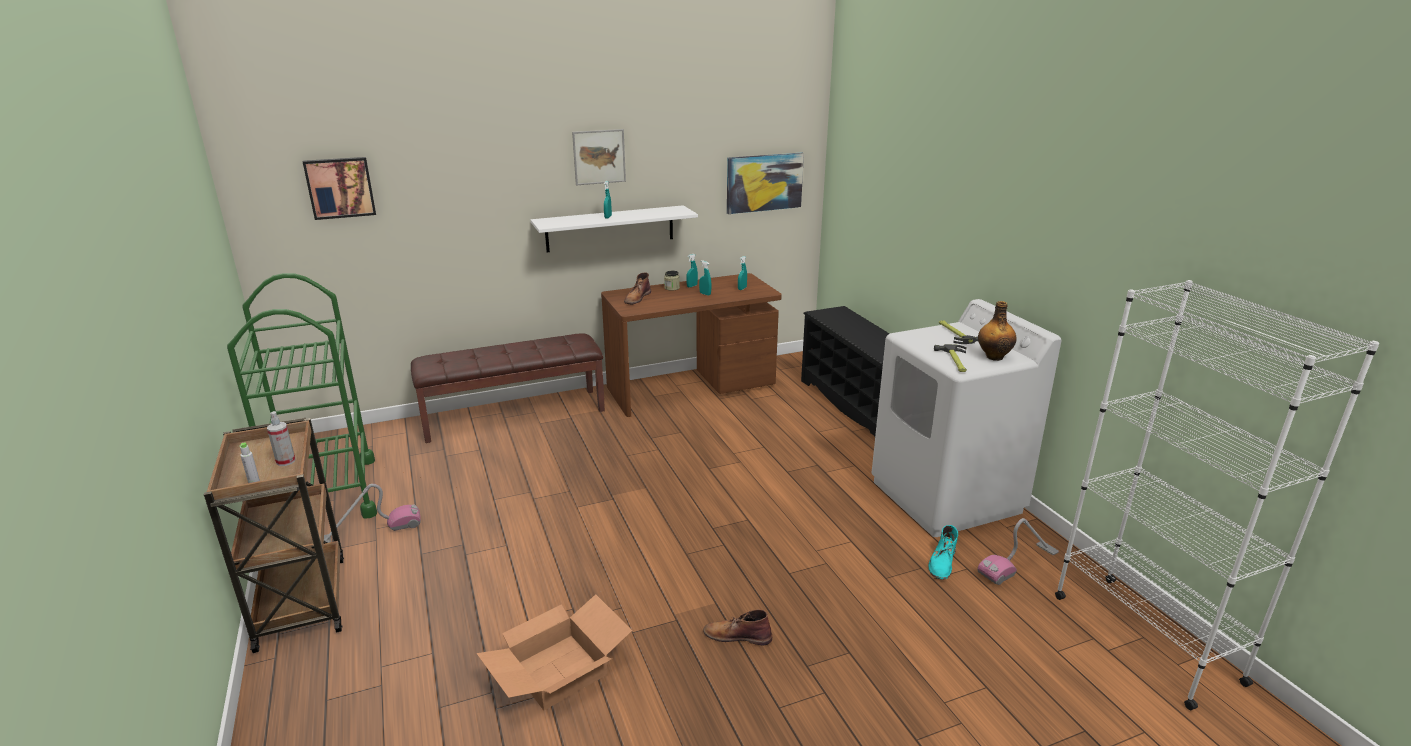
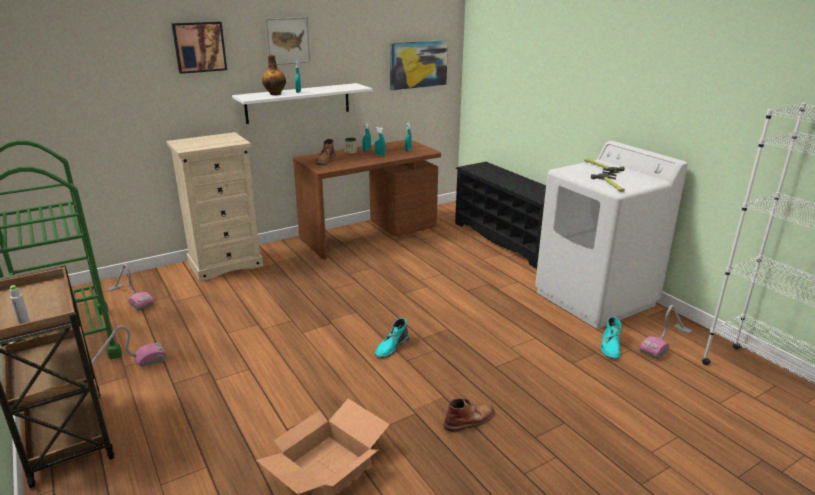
camera: 10 degrees left, 0 degrees up
spray bottle [267,411,295,466] -> none
picture [303,157,376,220] -> picture moved to [171,22,227,74]
brown bench [411,333,605,443] -> beige dresser [166,132,263,282]
brown boot [703,609,772,645] -> brown boot turned 150 degrees clockwise [444,398,495,432]
bottle [978,301,1017,361] -> bottle moved to [262,55,286,95]
none -> vacuum cleaner [107,264,154,311]
none -> turquoise boot [375,318,409,358]

